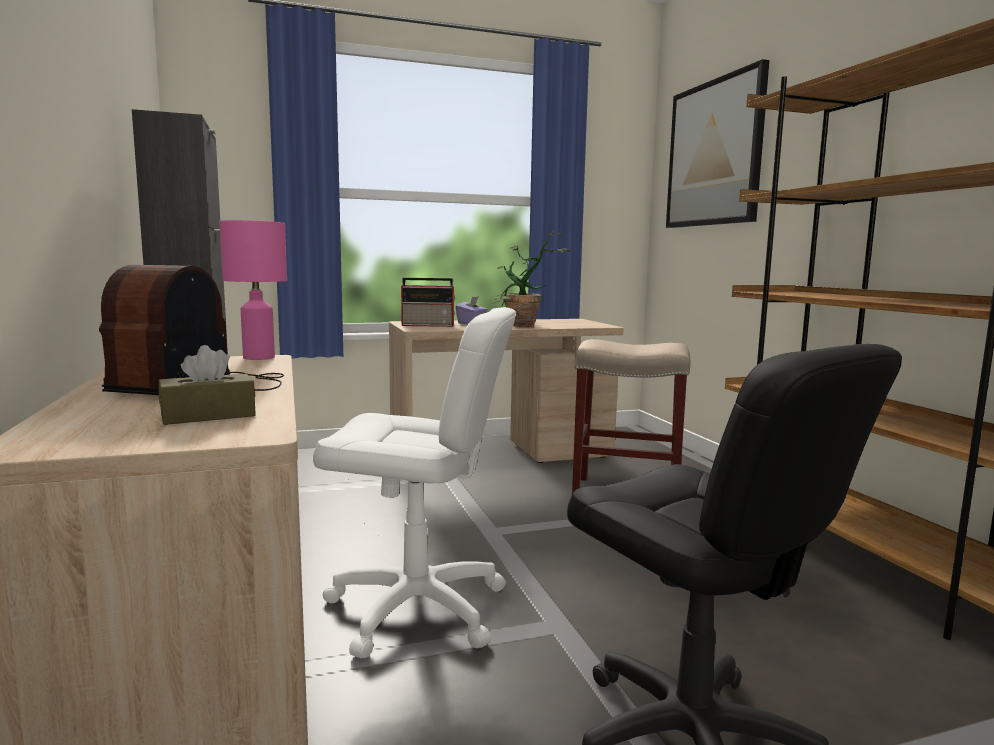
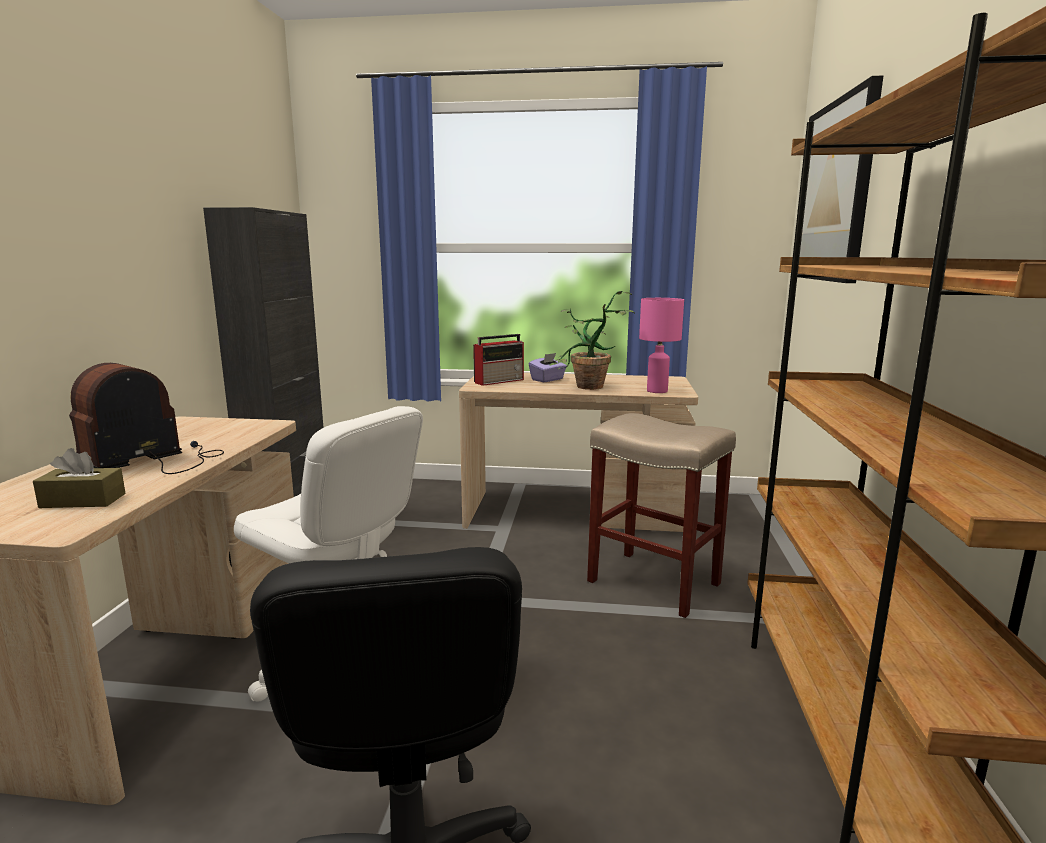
camera: 25 degrees right, 5 degrees up
pink table lamp [219,220,287,360] -> pink table lamp moved to [639,298,684,393]
radio [401,278,456,327] -> radio turned 60 degrees counterclockwise [473,334,524,386]

